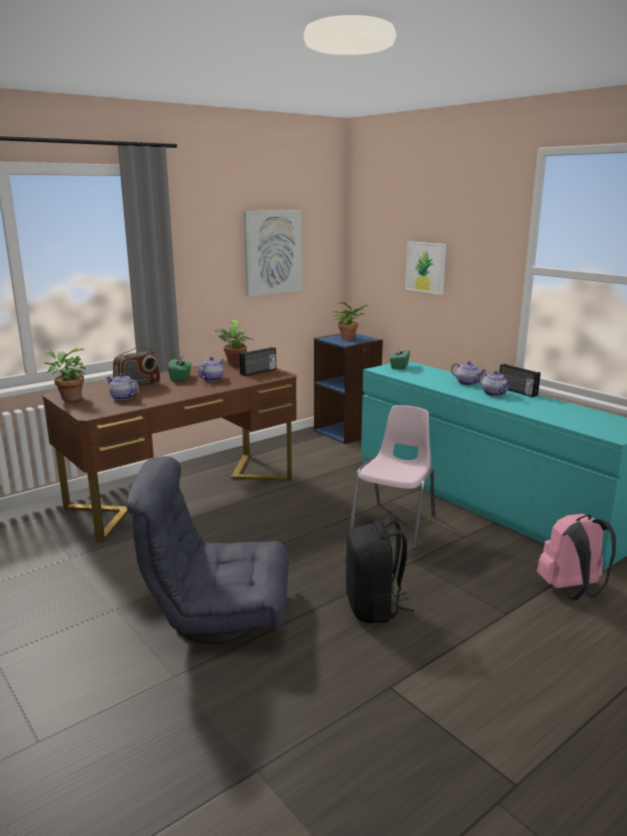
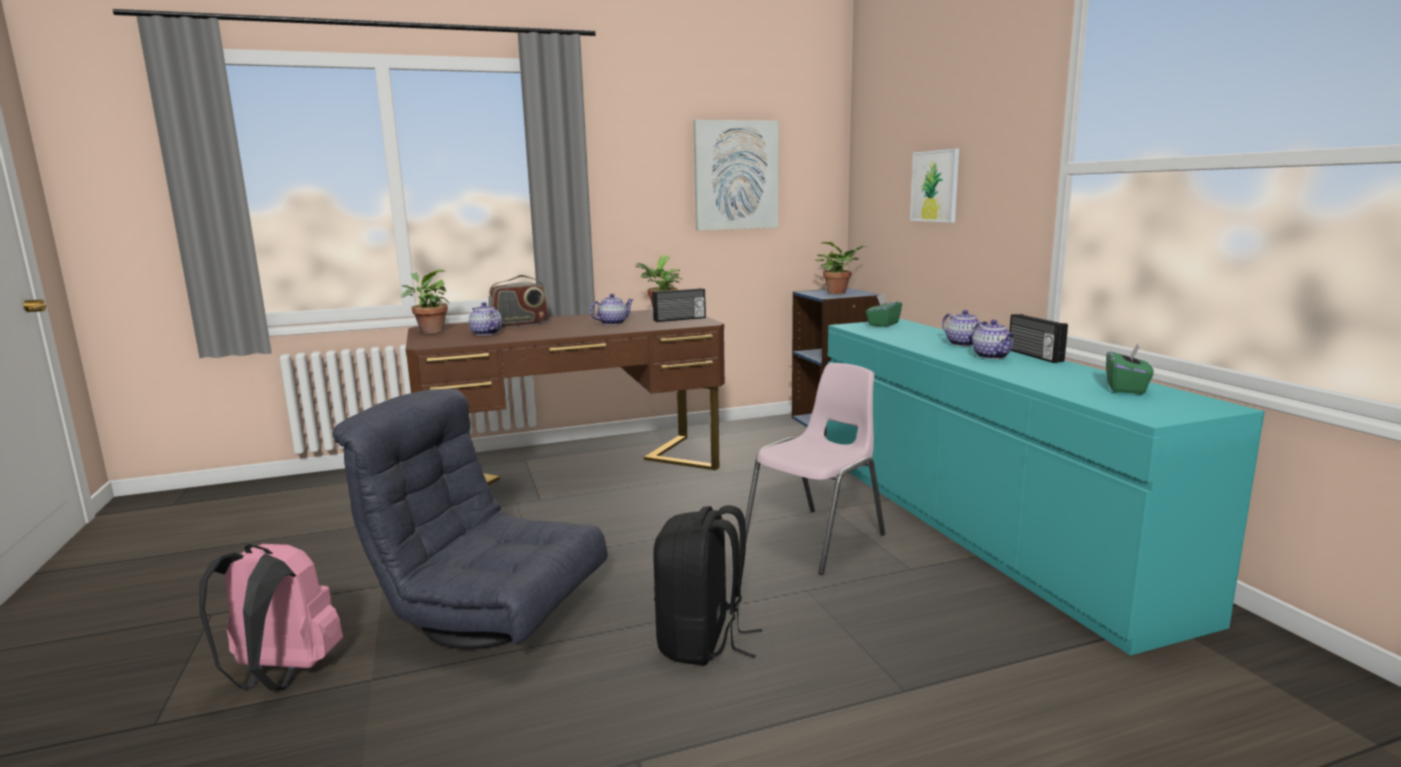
camera: 20 degrees right, 5 degrees down
green tissue box [168,355,192,381] -> green tissue box moved to [1106,344,1154,394]
pink backpack [537,514,616,600] -> pink backpack moved to [199,544,343,691]

